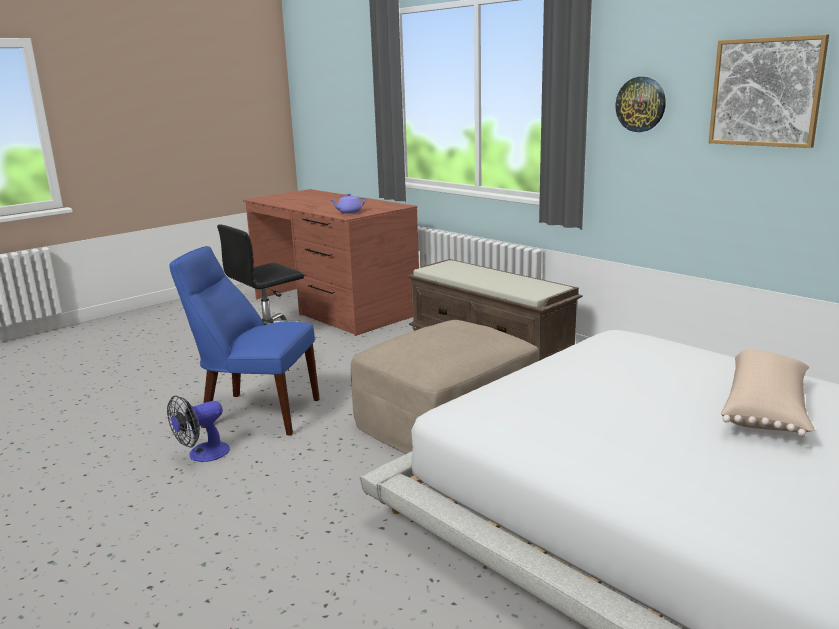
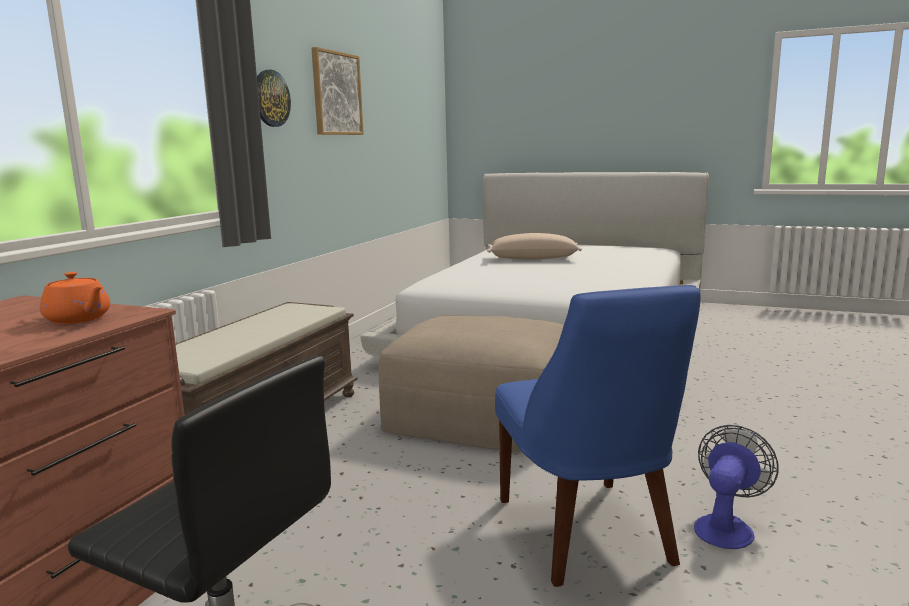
camera: 115 degrees left, 5 degrees down
fan [167,396,230,462] -> fan turned 75 degrees counterclockwise [694,425,779,549]
purple teapot [331,193,366,214] -> orange teapot [40,272,110,324]

